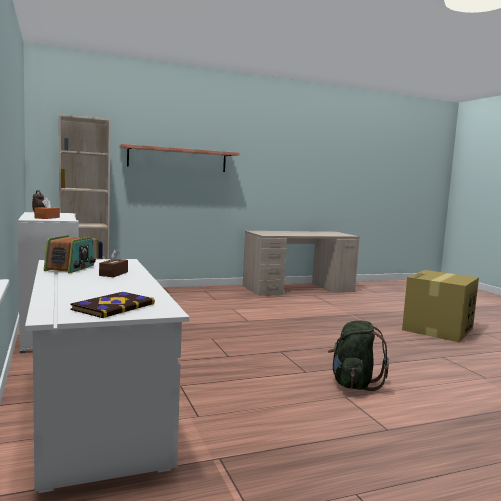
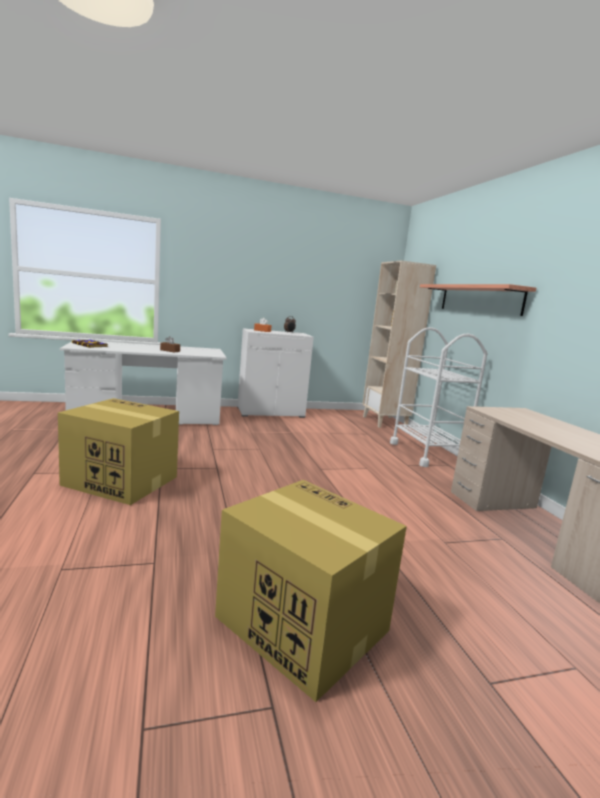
camera: 95 degrees right, 5 degrees up
radio [44,235,96,273] -> none
green backpack [328,320,389,391] -> cardboard box [58,398,179,505]
none -> white cart [390,327,487,467]

